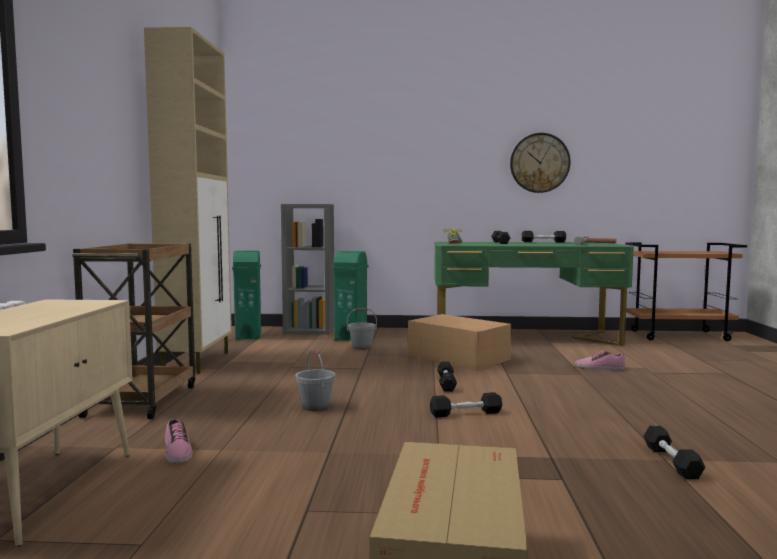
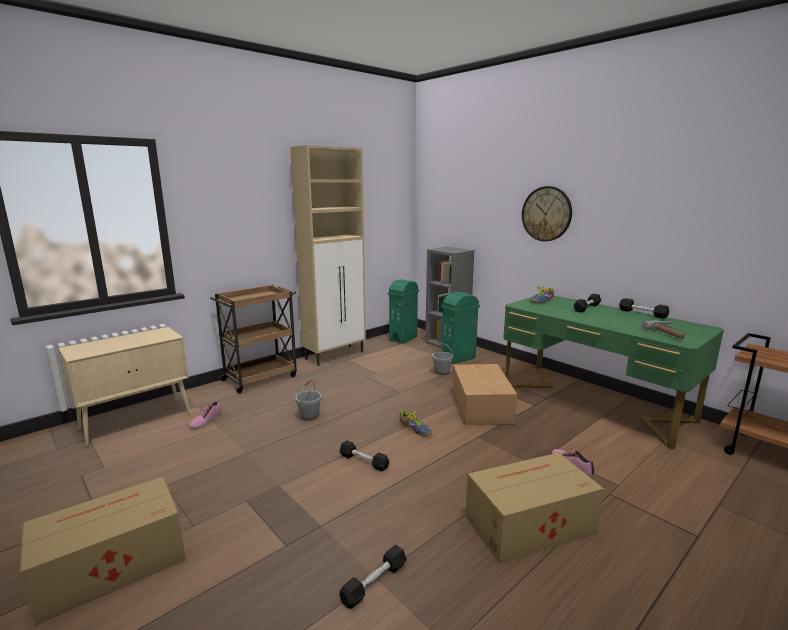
camera: 45 degrees right, 10 degrees up
black dumbbell [437,361,457,392] -> shoe [399,410,432,436]
wall clock [510,133,571,193] -> wall clock moved to [522,186,572,242]
none -> cardboard box [465,453,604,564]

